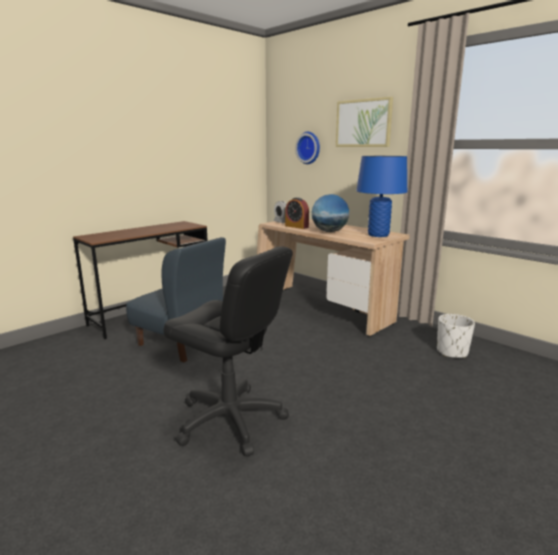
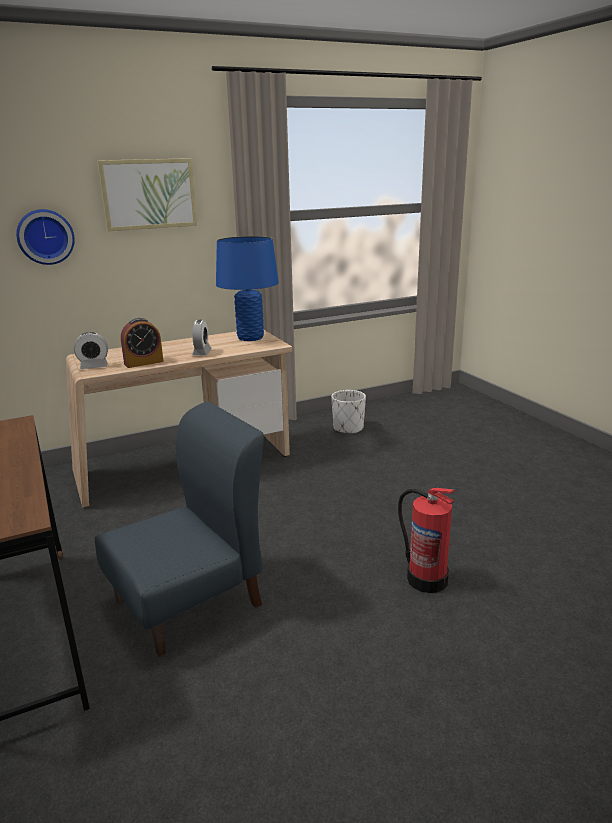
camera: 70 degrees left, 5 degrees up
black office chair [163,247,293,457] -> fire extinguisher [398,488,455,593]
globe [312,194,349,232] -> alarm clock [192,320,212,355]

